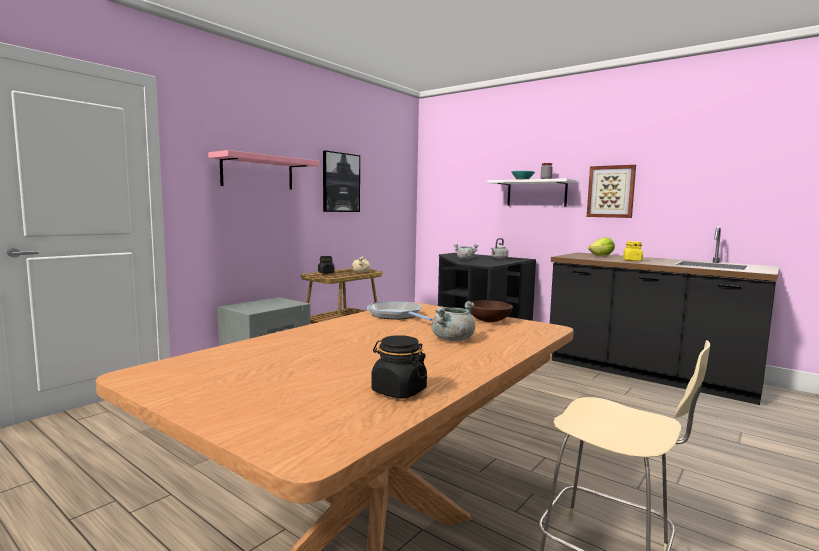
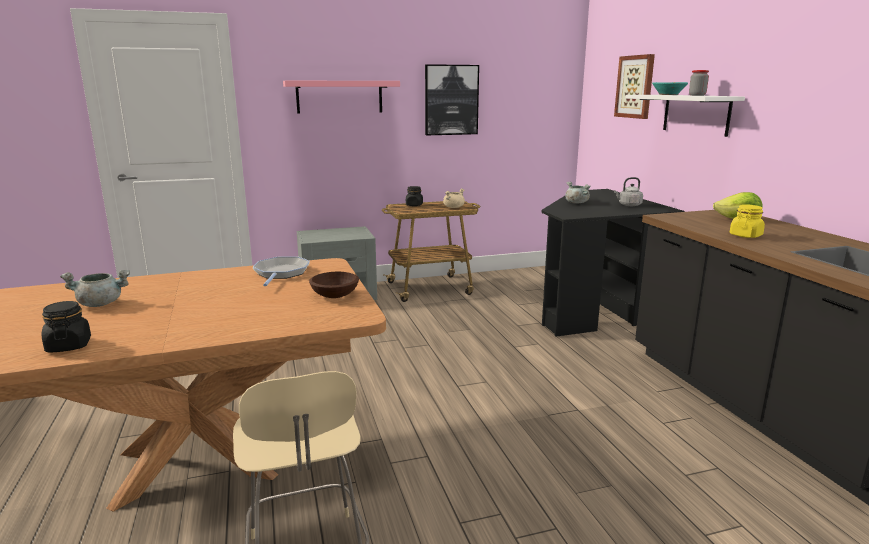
camera: 35 degrees right, 10 degrees up
grey cooking pot [431,301,475,341] -> grey cooking pot moved to [60,270,130,307]
picture [587,165,636,218] -> picture moved to [614,54,655,119]

